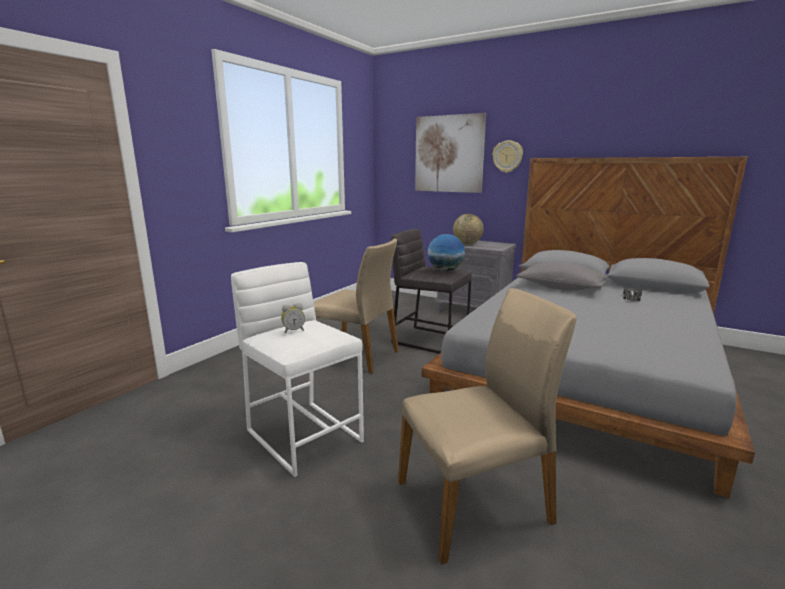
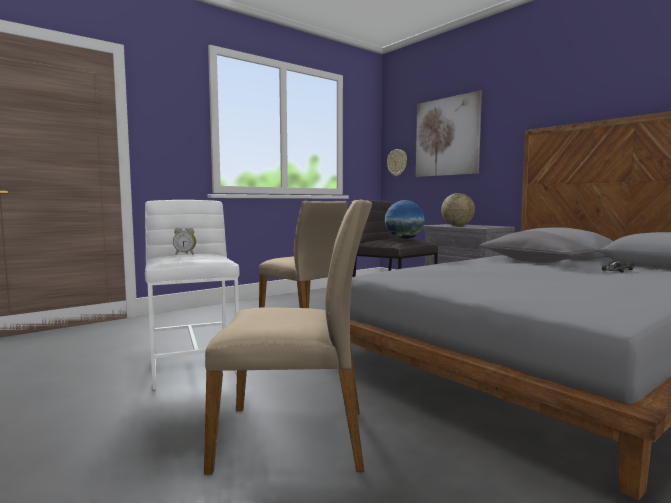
camera: 20 degrees right, 10 degrees down
wall clock [492,141,523,173] -> wall clock moved to [387,149,407,176]

